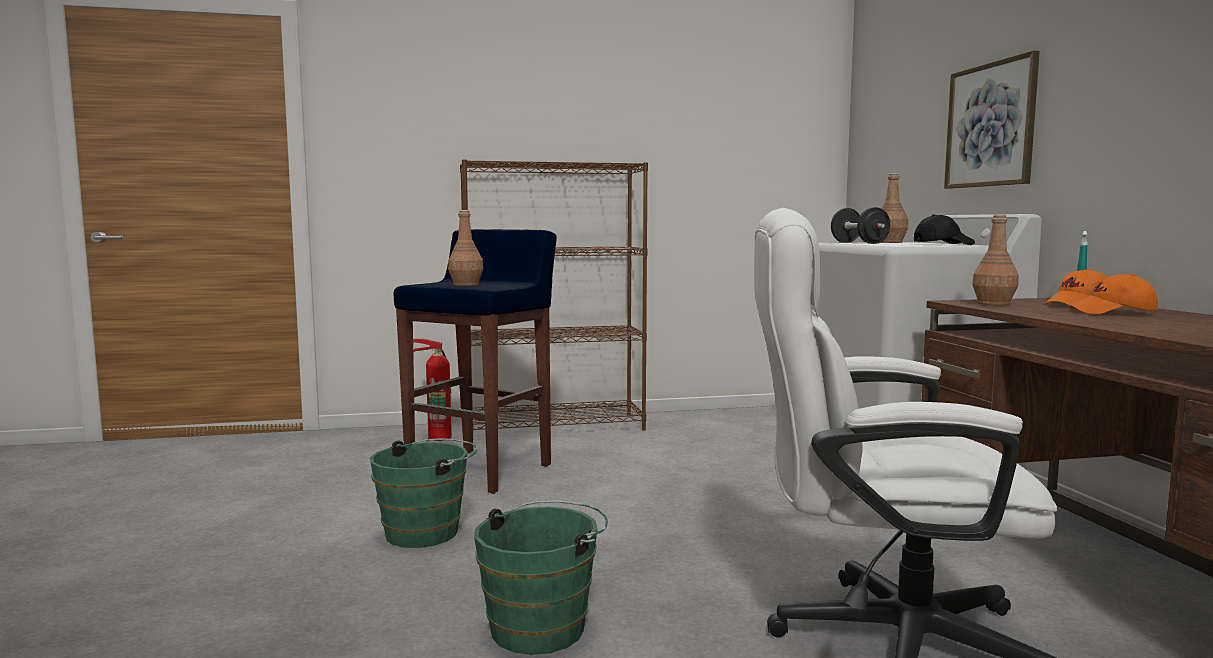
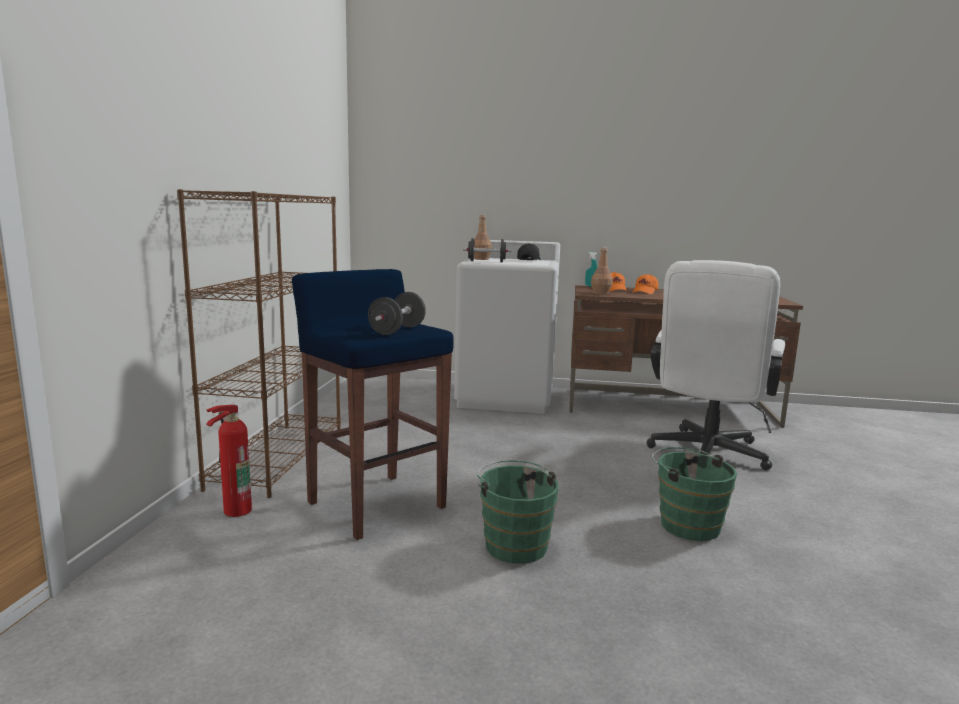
camera: 70 degrees left, 5 degrees up
brown bottle [448,210,483,286] -> black dumbbell [368,292,426,335]
picture [944,50,1040,189] -> none

